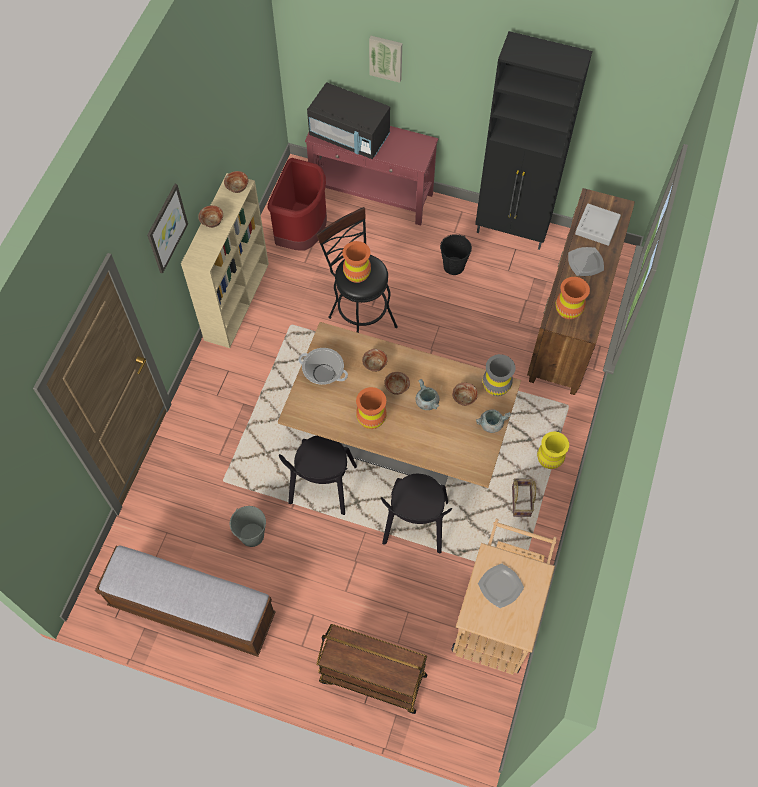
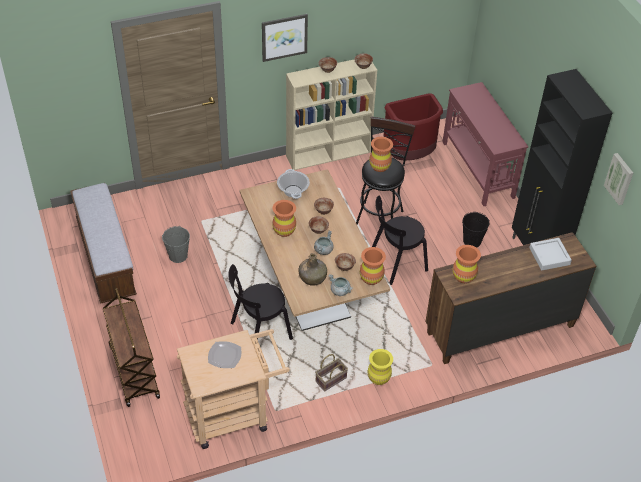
camera: 50 degrees right, 15 degrees down
black chair [279,436,357,515] -> black chair moved to [372,196,428,285]
black microwave [307,82,390,159] -> none
picture [369,36,402,83] -> picture moved to [604,153,633,205]
grey vase [483,354,515,396] -> orange vase [360,247,386,285]
plate [568,247,604,276] -> none
none -> green bottle [298,253,327,286]

